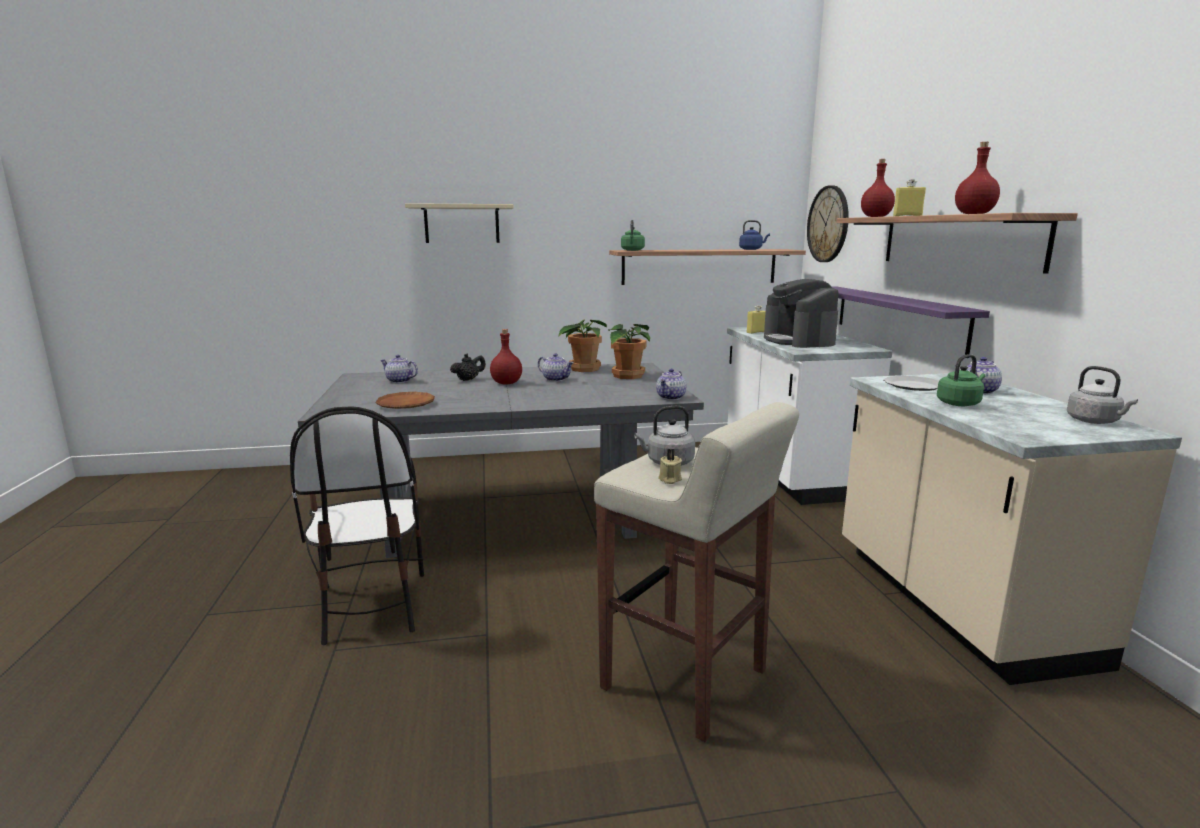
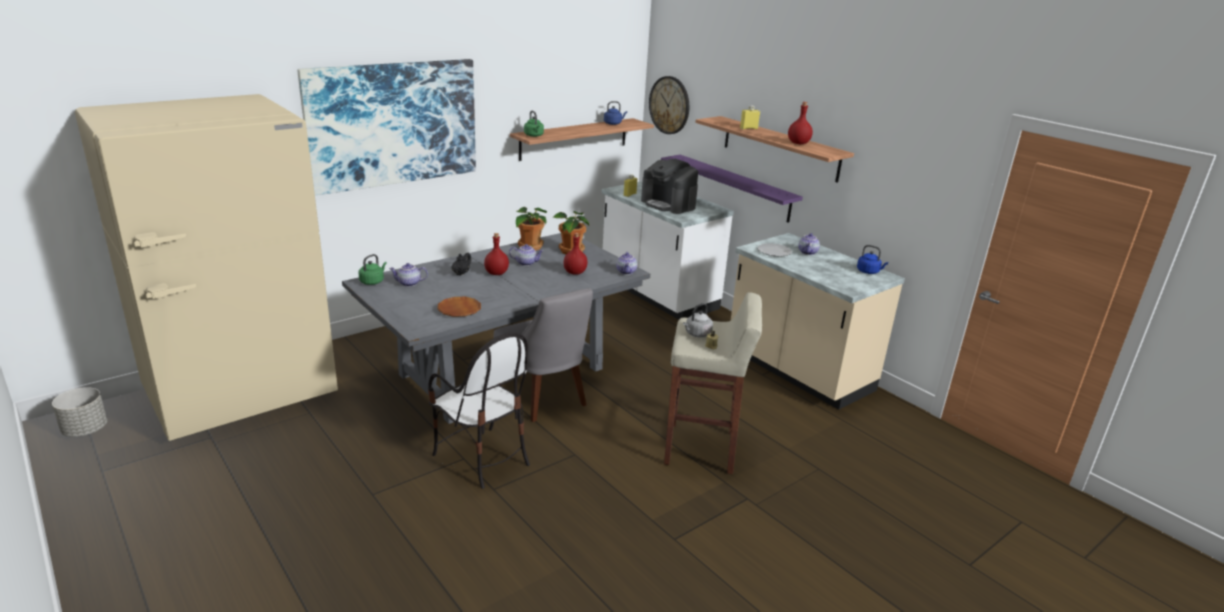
camera: 30 degrees left, 10 degrees up
beige shelf [405,203,514,243] -> picture [297,59,476,196]
red bottle [861,159,895,217] -> red bottle moved to [563,233,588,275]
green kettle [937,354,985,406] -> green kettle moved to [359,254,387,285]
grey kettle [1067,366,1138,424] -> blue kettle [857,245,888,274]
none -> grey planter [52,387,108,437]
none -> beige fridge [75,94,338,441]
none -> grey chair [493,288,593,422]

